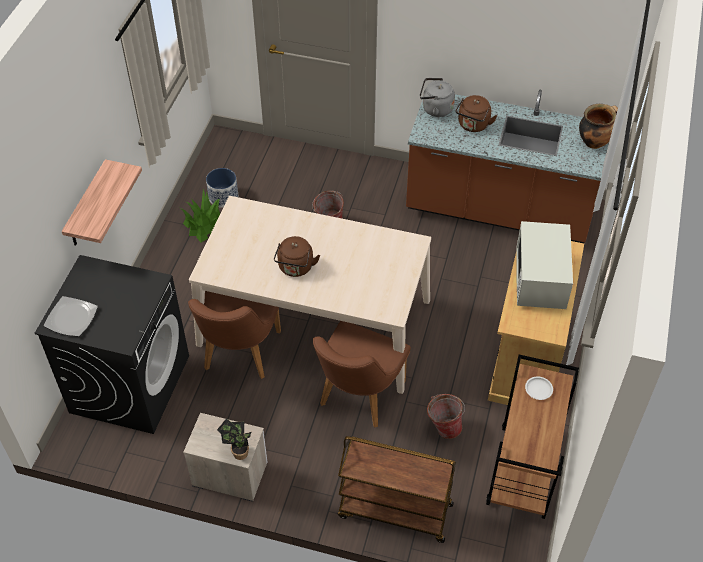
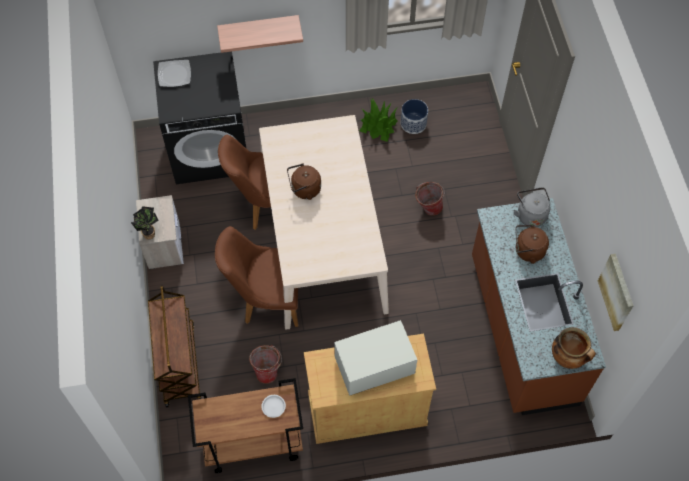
camera: 65 degrees right, 10 degrees up
none -> picture [598,254,634,331]

